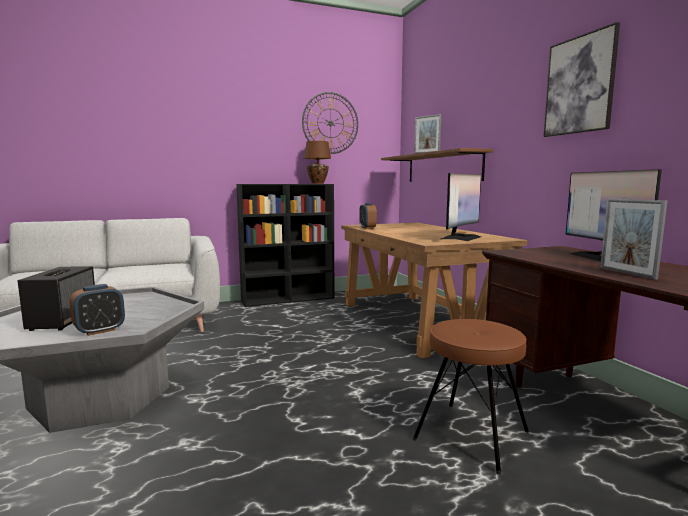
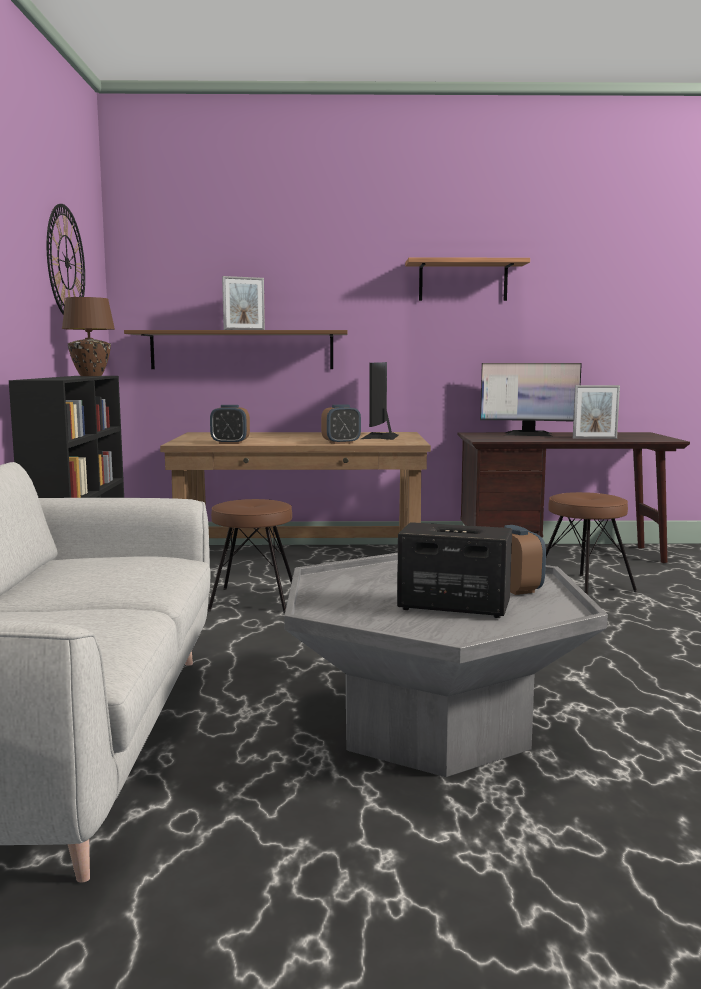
camera: 70 degrees left, 0 degrees up
monitor [441,173,481,241] -> monitor turned 135 degrees counterclockwise [361,362,399,440]
picture [543,22,620,137] -> shelf [405,258,530,301]
none -> brown stool [207,499,292,613]
none -> alarm clock [321,404,361,444]

